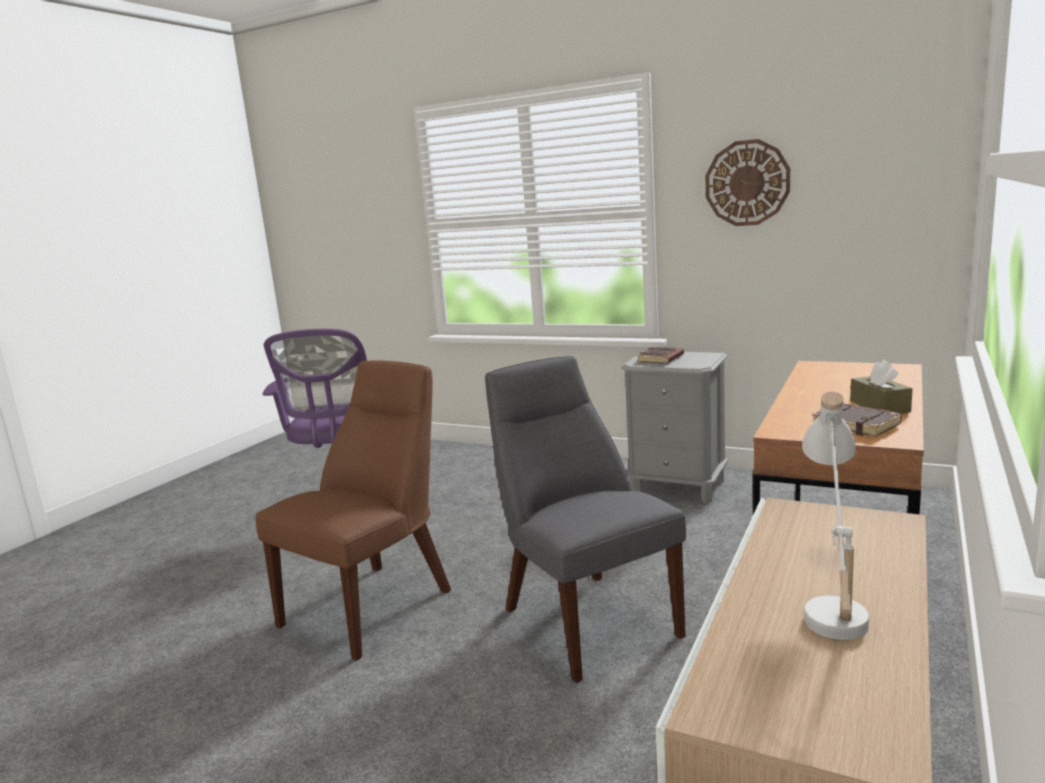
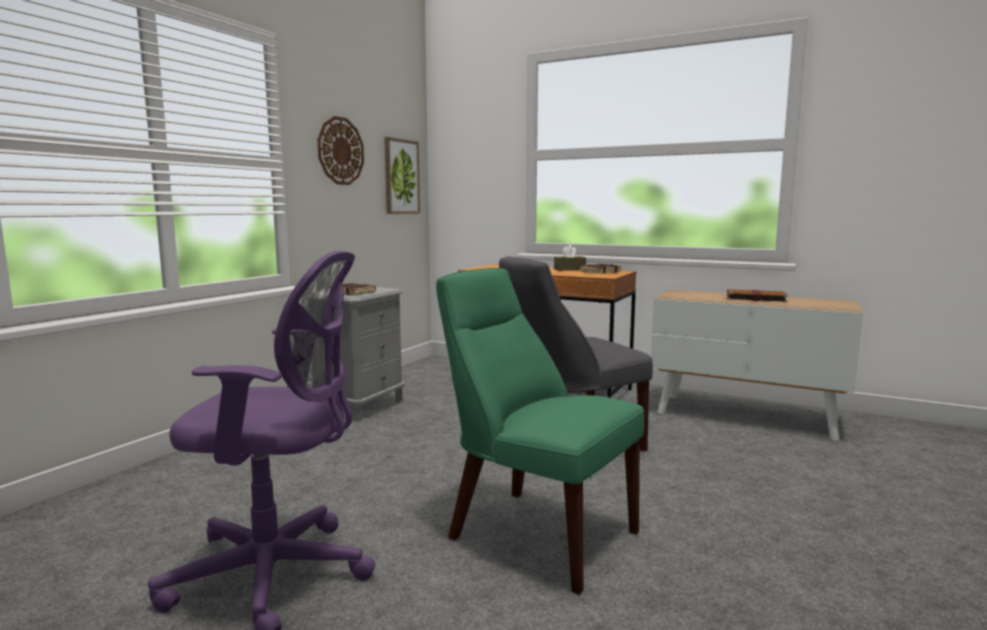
camera: 90 degrees left, 5 degrees down
brown chair [255,360,451,661] -> green chair [436,268,644,594]
white table lamp [802,392,869,640] -> brown book [724,289,788,302]
none -> picture [384,137,420,214]

